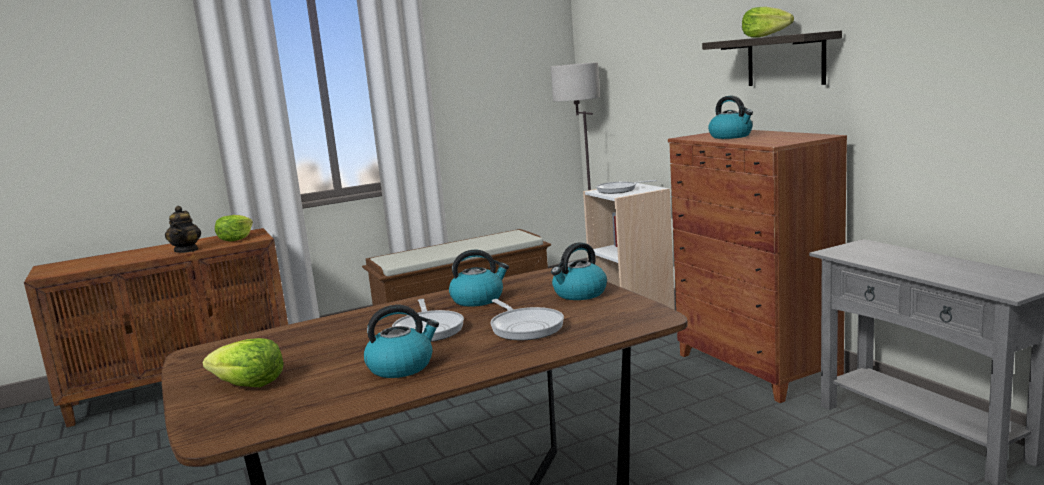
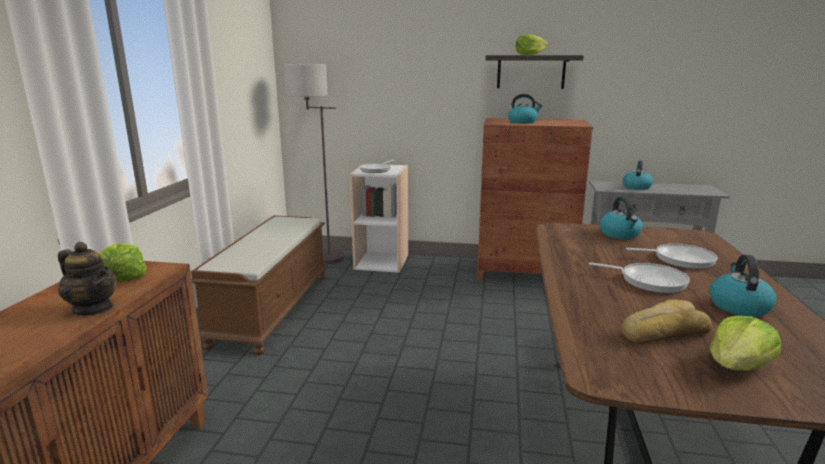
camera: 55 degrees left, 5 degrees up
kettle [449,250,509,307] -> kettle moved to [623,160,653,190]
none -> bread [622,299,712,344]

